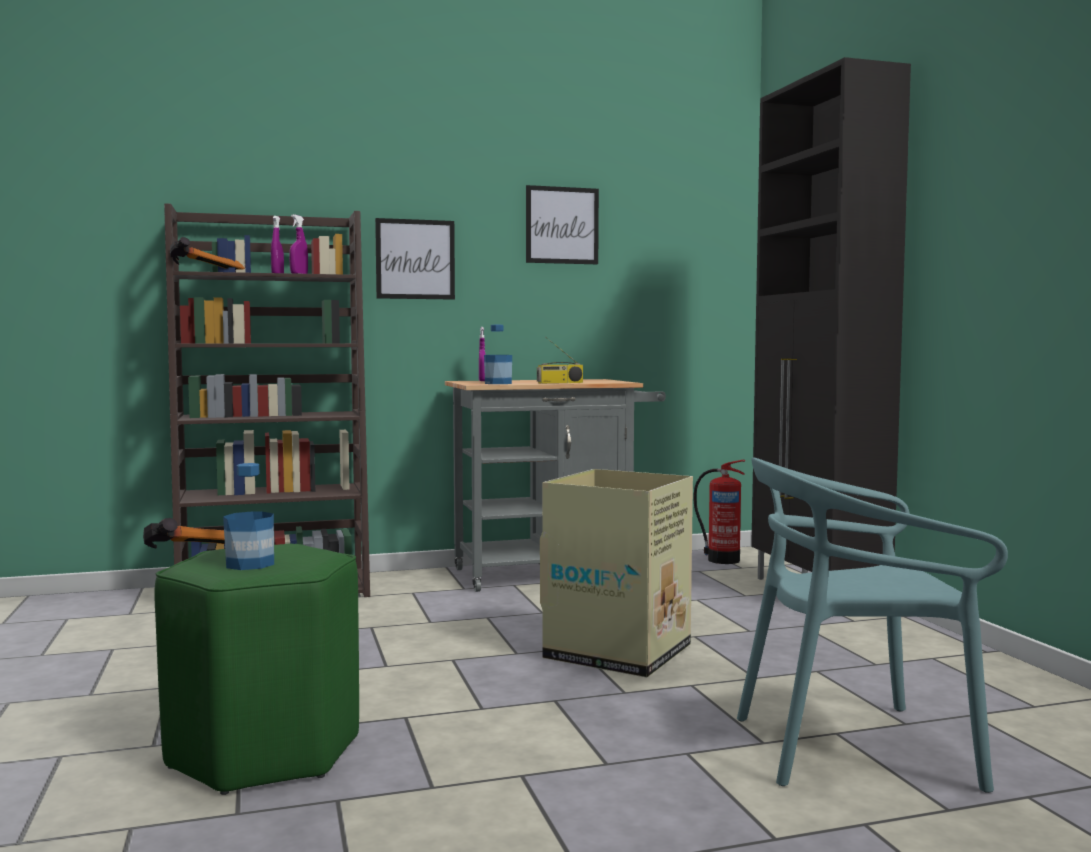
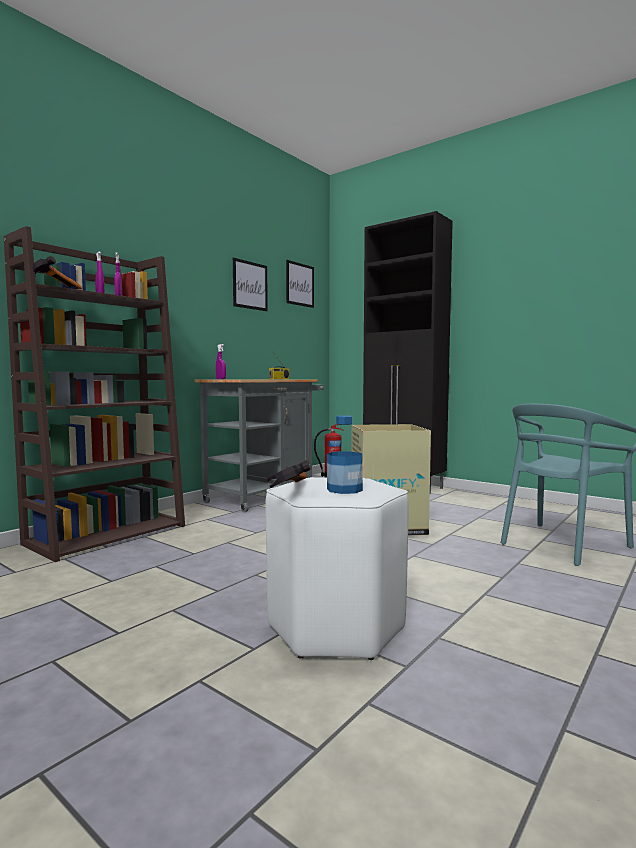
camera: 35 degrees left, 0 degrees up
green stool [154,543,359,795] -> white stool [265,477,409,660]
picture [375,218,455,300] -> picture moved to [286,260,314,308]
bottle [484,325,512,384] -> none

